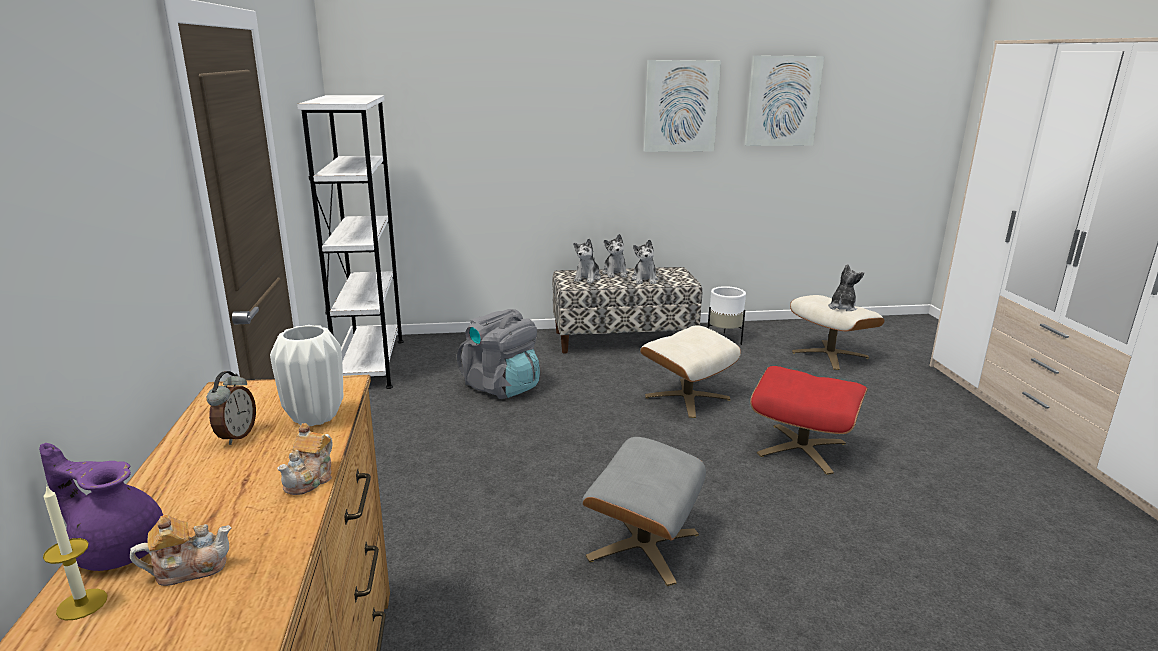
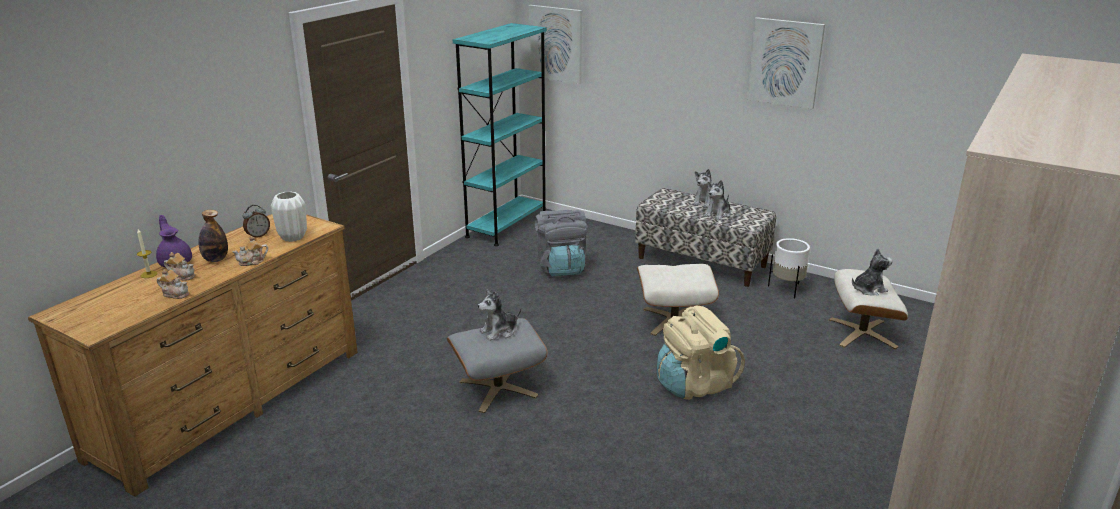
camera: 40 degrees right, 5 degrees up
white bookcase [297,95,404,389] -> turquoise bookcase [453,23,547,246]
plush toy [574,239,601,283] -> plush toy moved to [478,289,521,341]
picture [744,55,824,146] -> picture moved to [529,5,582,84]
red ottoman [750,366,868,475] -> beige backpack [657,305,745,400]
none -> teapot [157,269,189,299]
none -> bottle [198,210,228,262]

